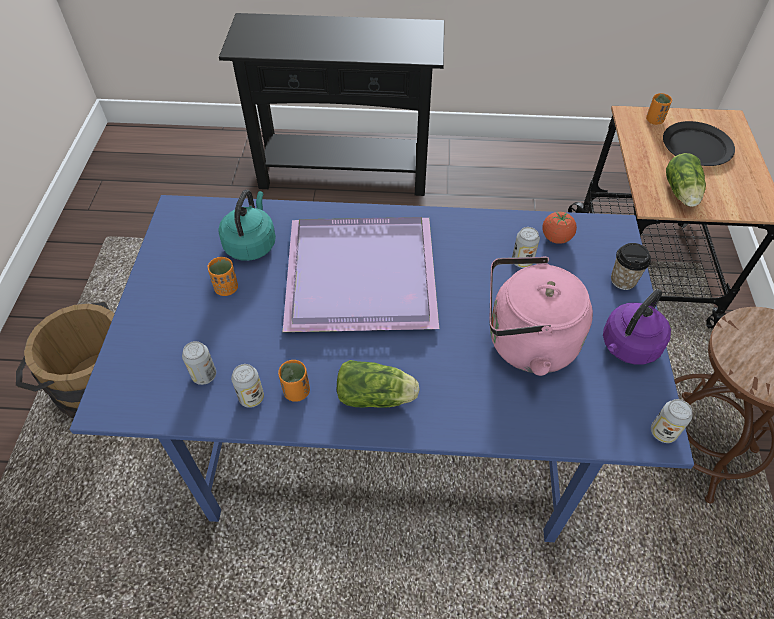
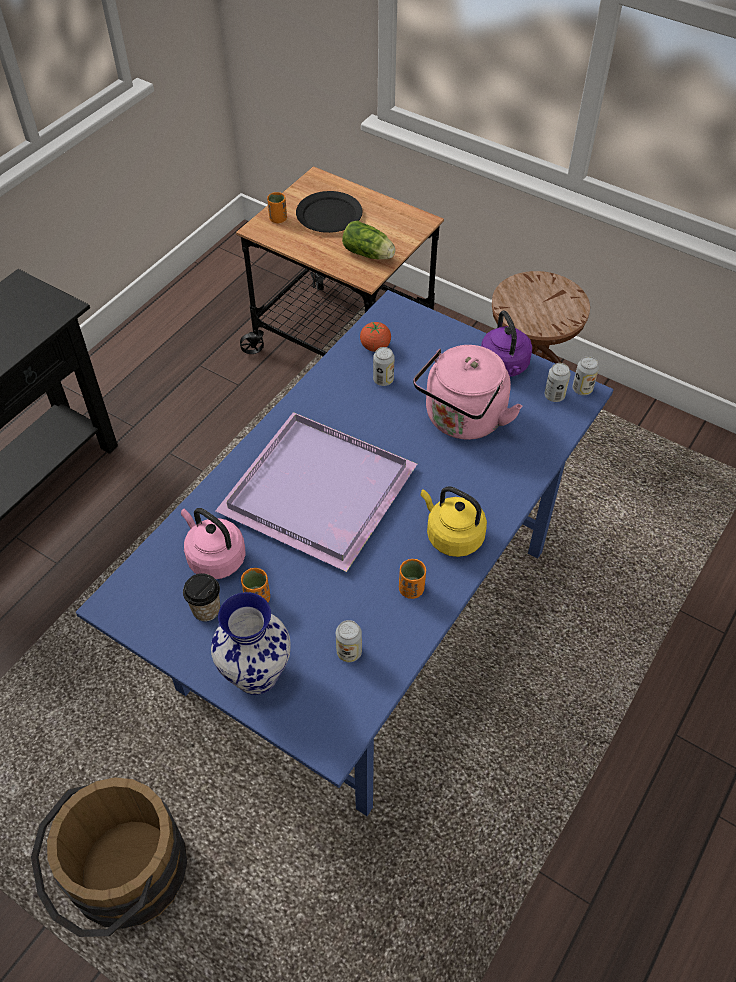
camera: 60 degrees left, 0 degrees up
turquoise kettle [218,190,276,261] -> pink kettle [181,508,245,579]
can [231,364,264,408] -> can moved to [545,363,570,402]
lettuce [337,360,420,408] -> yellow kettle [421,487,487,557]
cup [611,243,651,290] -> cup moved to [183,573,220,622]
none -> vase [211,592,291,695]

